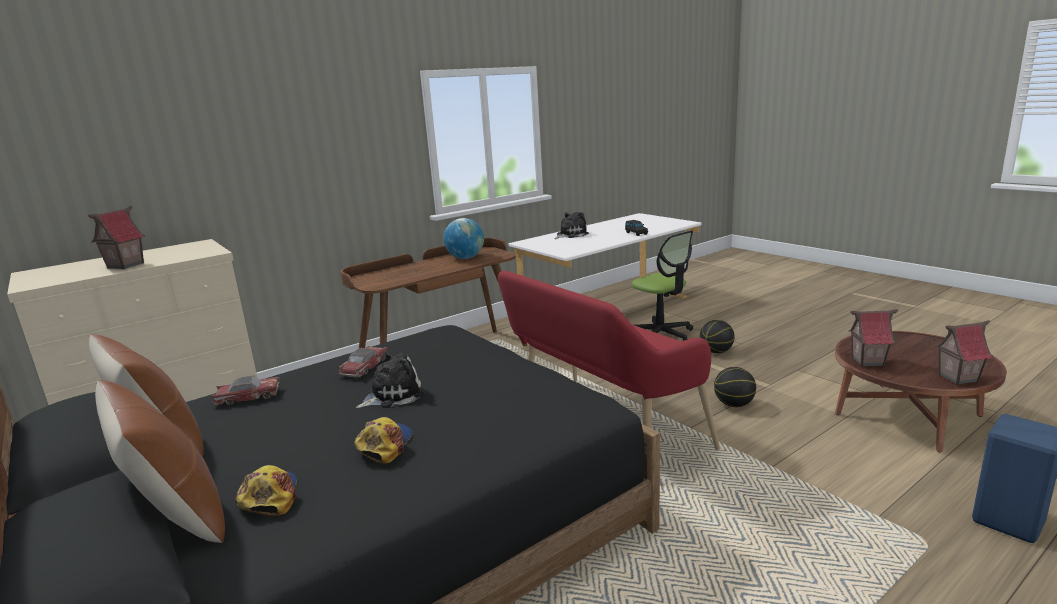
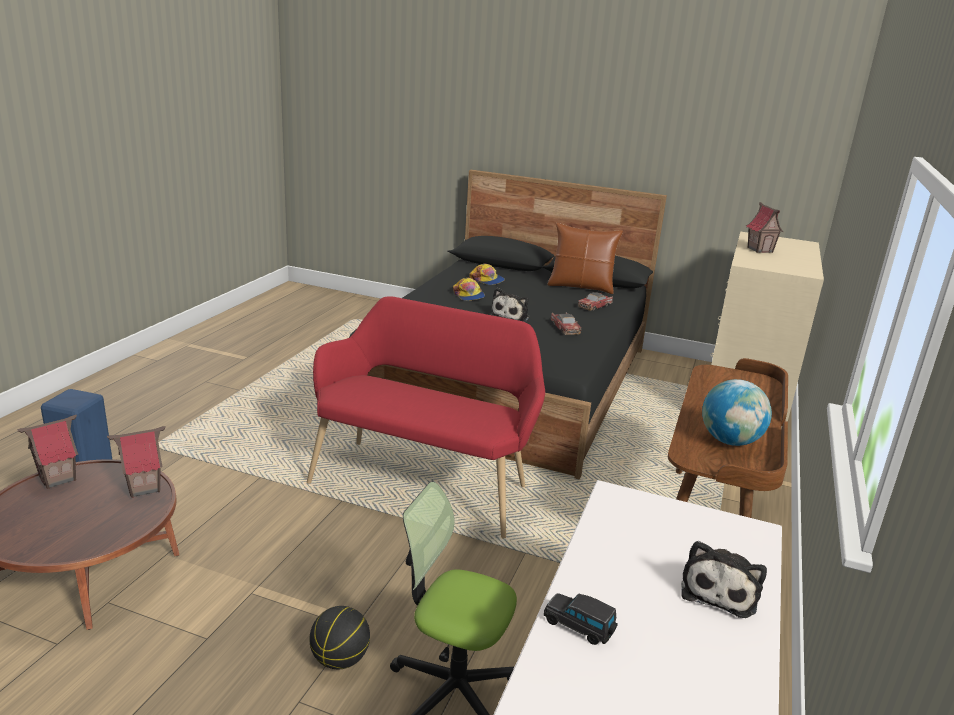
camera: 145 degrees right, 5 degrees up
brown pillow [95,380,225,543] -> none
basketball [714,367,756,407] -> none

